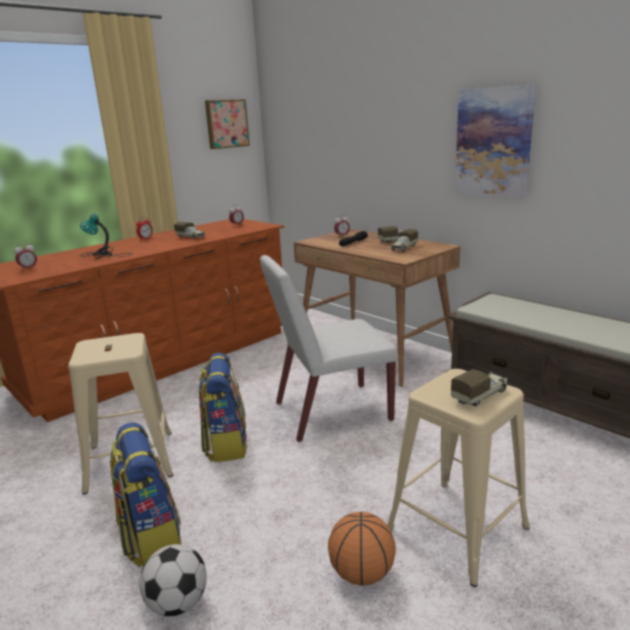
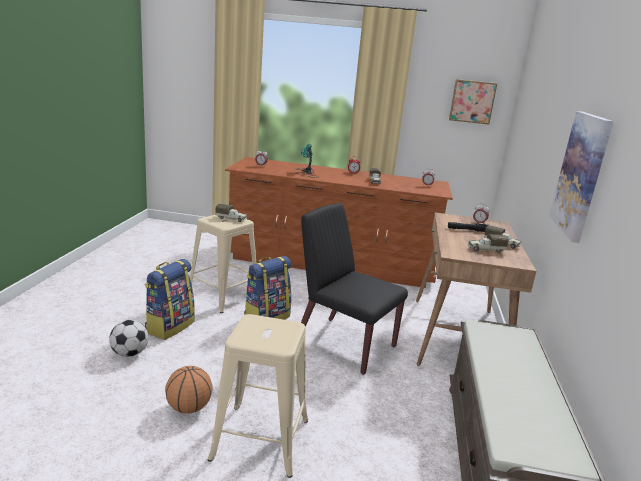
camera: 50 degrees right, 0 degrees up
white chair [260,255,398,442] -> black chair [301,203,408,375]
toy truck [451,369,508,406] -> toy truck moved to [215,204,247,222]

